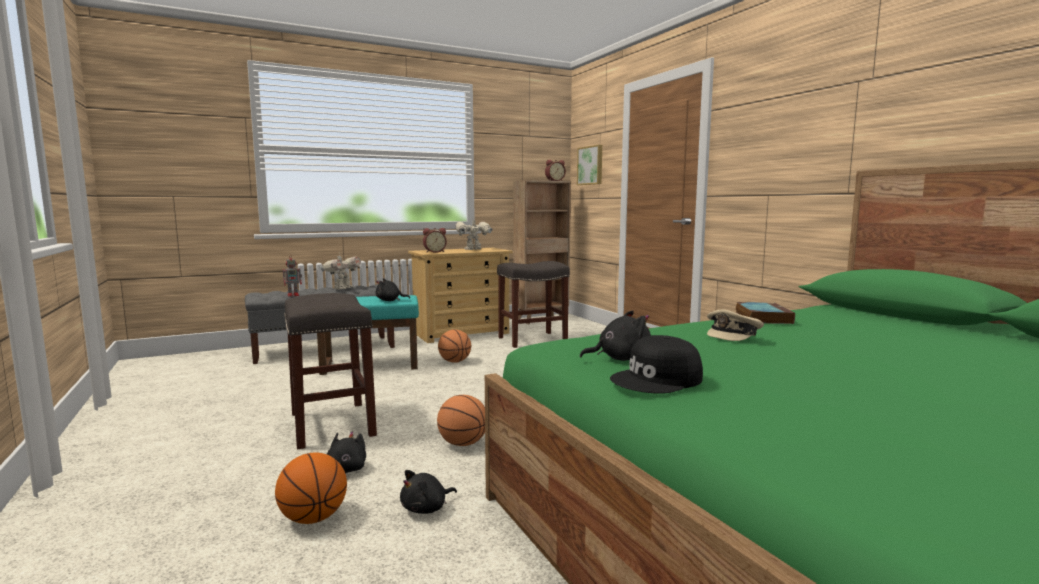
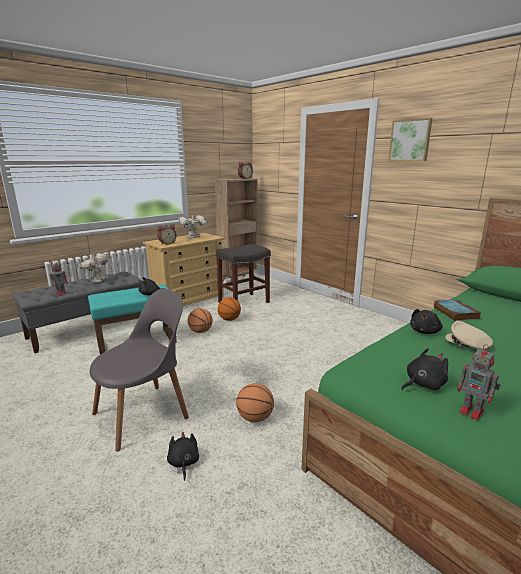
camera: 15 degrees left, 10 degrees up
basketball [275,452,347,524] -> basketball moved to [218,297,241,321]
grey stool [284,293,377,449] -> grey chair [90,289,189,451]
black plush toy [400,470,457,514] -> black plush toy moved to [410,309,442,334]
picture [577,145,602,185] -> picture moved to [388,118,432,161]
black cap [610,335,703,394] -> toy robot [457,344,501,420]
beige cap [707,309,764,341] -> beige cap turned 120 degrees clockwise [445,321,493,350]

